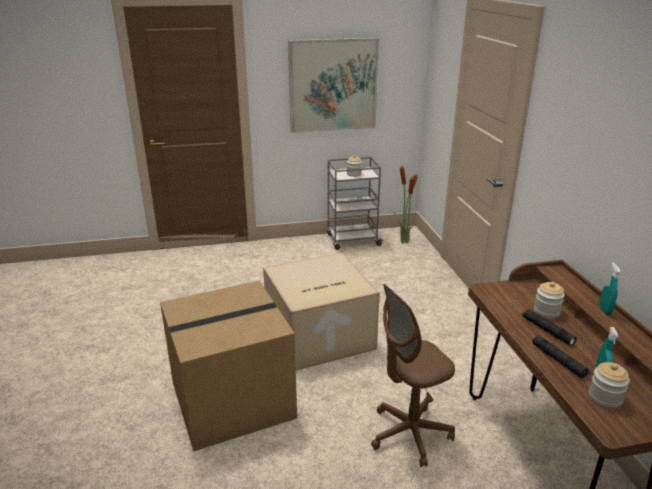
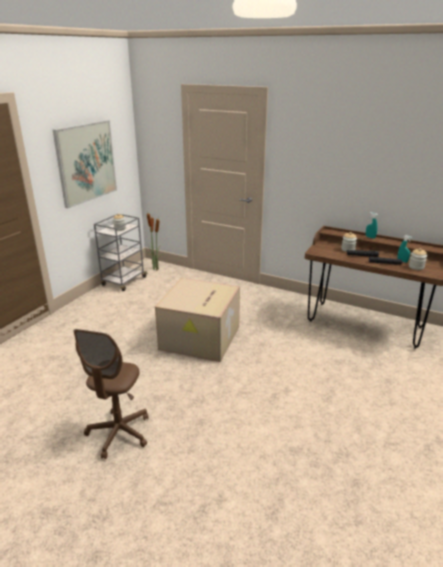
camera: 50 degrees left, 0 degrees up
cardboard box [160,281,297,451] -> none
brown office chair [371,284,455,467] -> brown office chair moved to [74,329,149,459]

